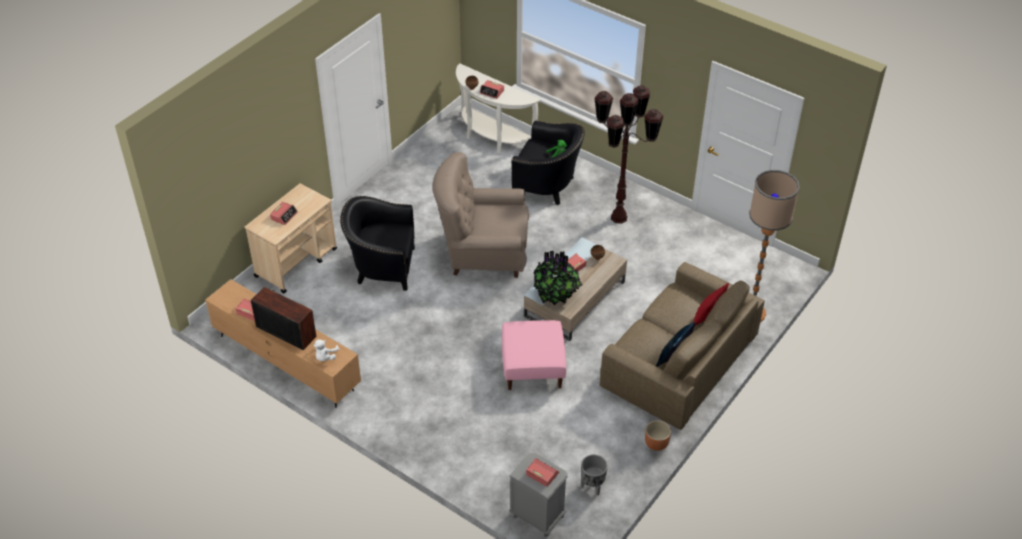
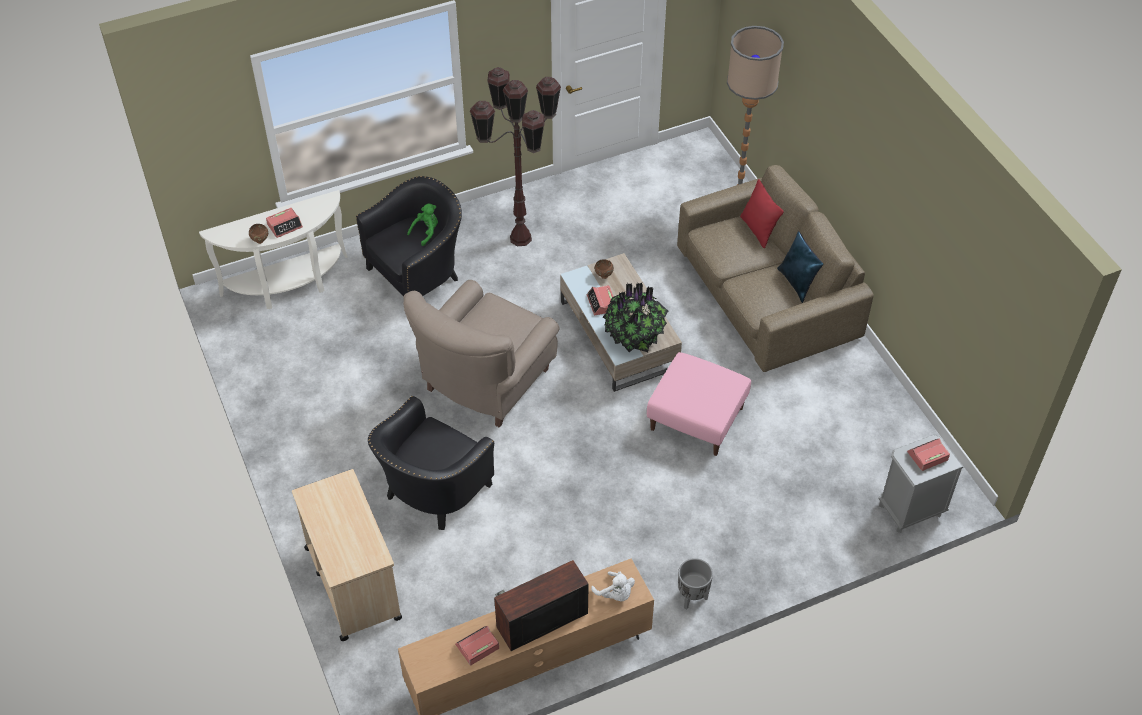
camera: 60 degrees left, 5 degrees up
alarm clock [270,202,298,225] -> none
grey planter [581,455,608,496] -> grey planter moved to [678,558,713,610]
brown planter [645,420,671,451] -> none

